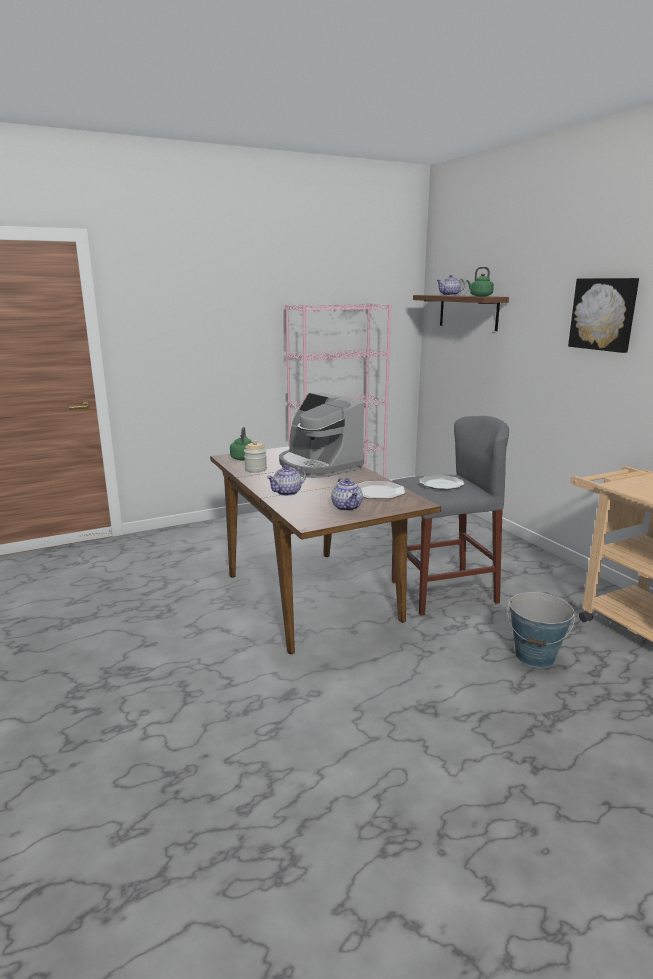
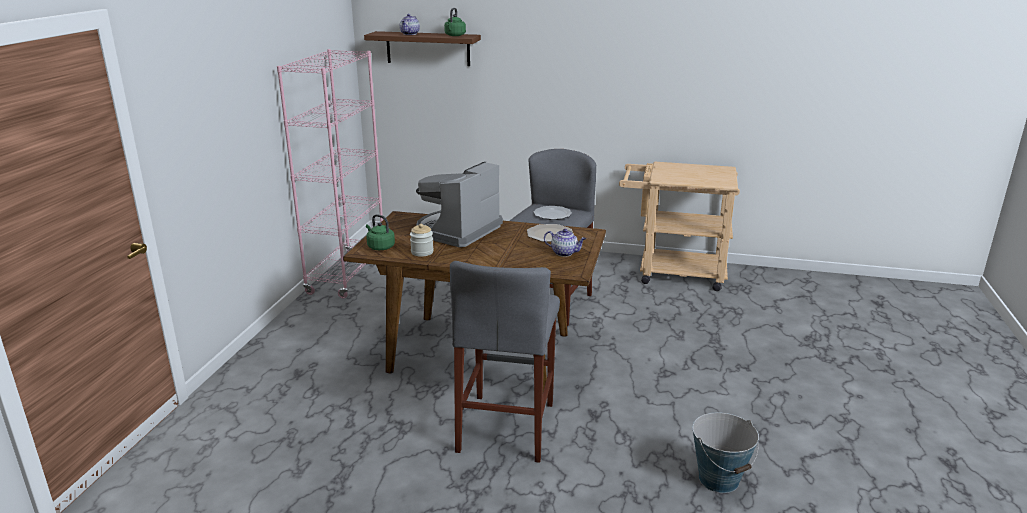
camera: 50 degrees left, 5 degrees up
teapot [267,465,306,496] -> none
coffee machine [279,392,364,478] -> coffee machine turned 120 degrees clockwise [416,161,503,247]
bucket [507,592,575,668] -> bucket moved to [693,413,759,493]
picture [568,278,639,353] -> none
none -> grey stool [450,261,560,463]

